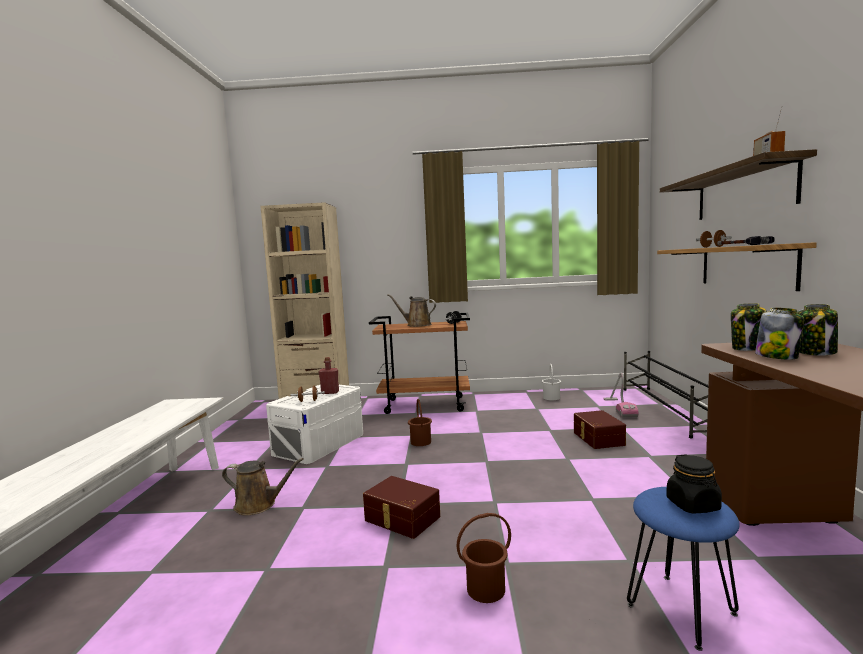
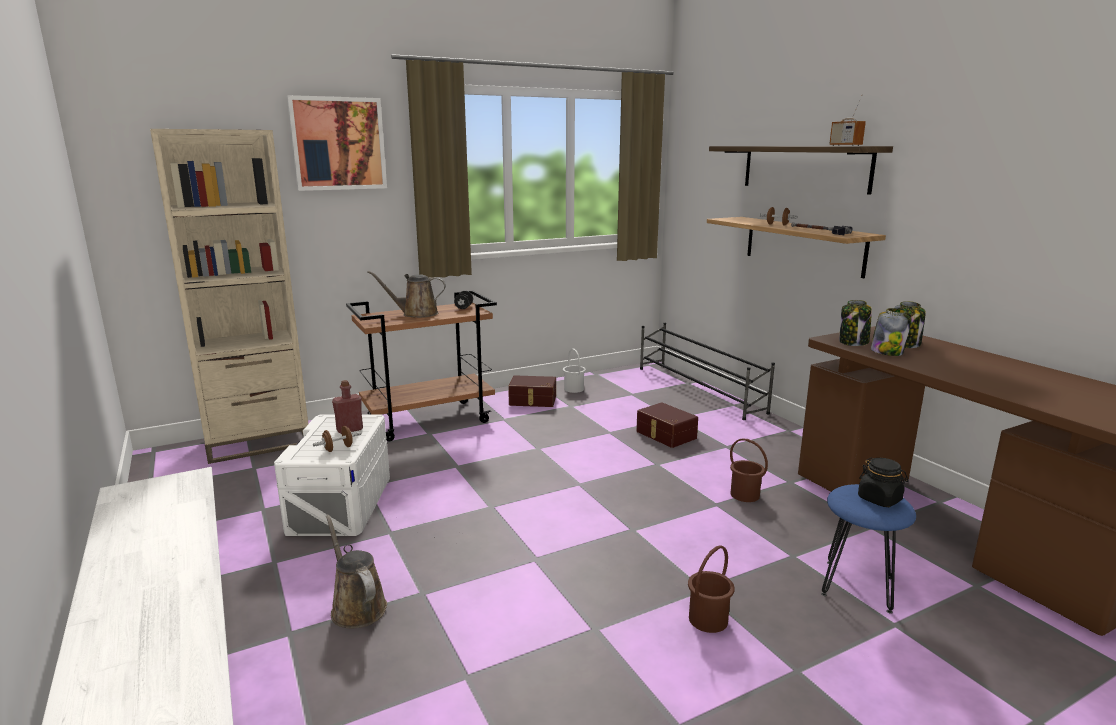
camera: 30 degrees left, 10 degrees up
brown watering can [222,458,304,515] -> brown watering can turned 105 degrees counterclockwise [326,515,387,628]
brown storage box [363,476,440,539] -> brown storage box moved to [508,375,556,407]
brown bucket [408,399,432,446] -> brown bucket moved to [730,439,768,502]
vacuum cleaner [603,372,638,417] -> none
none -> picture [287,95,387,191]

